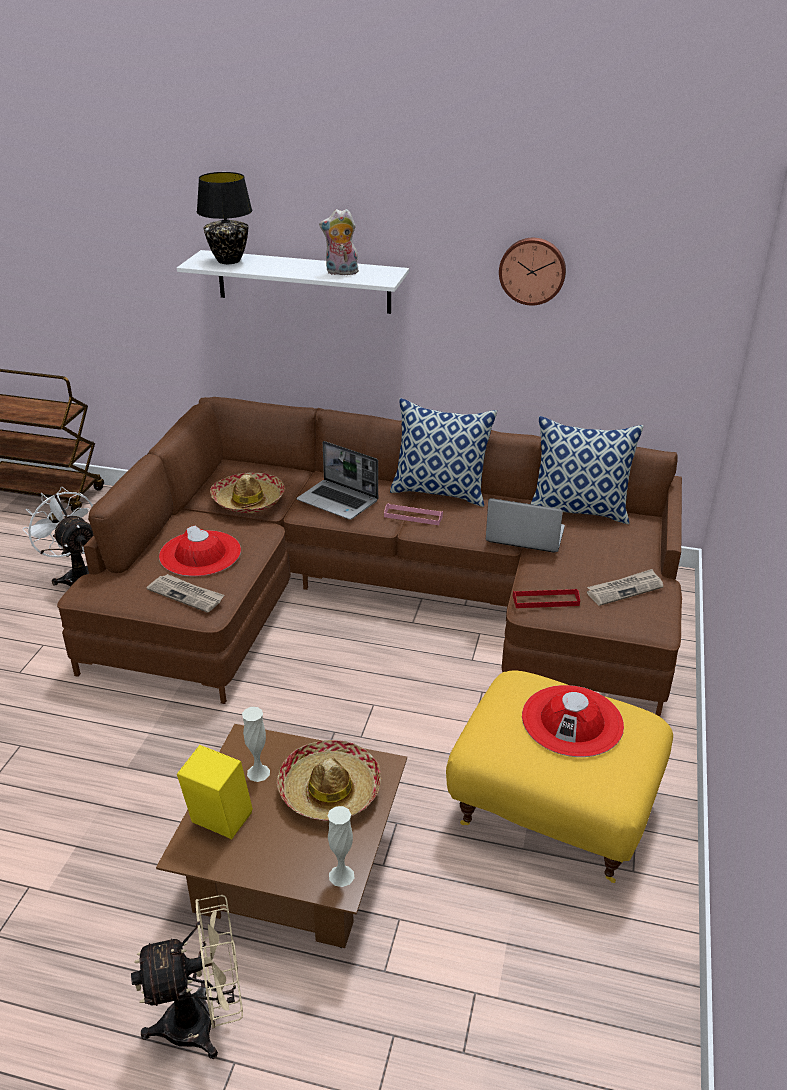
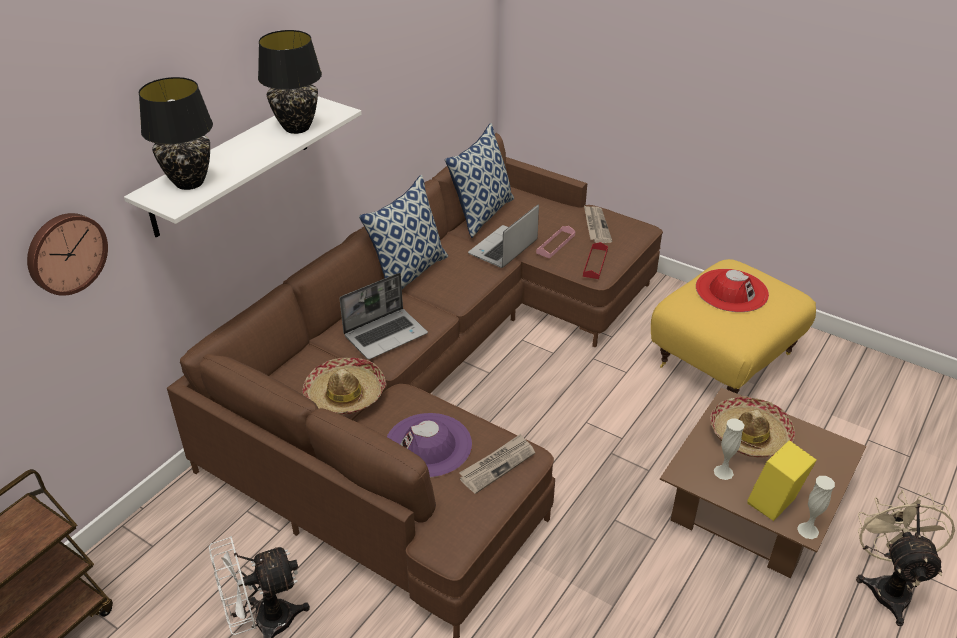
camera: 70 degrees left, 5 degrees up
red hat [159,526,241,577] -> purple hat [387,413,472,477]
plush toy [319,209,359,275] -> black table lamp [258,30,322,134]
white vase [328,806,354,887] -> white vase moved to [797,476,835,539]
pink tray [384,503,443,525] -> pink tray moved to [536,226,575,259]
wall clock [499,238,566,306] -> wall clock moved to [27,213,108,296]

